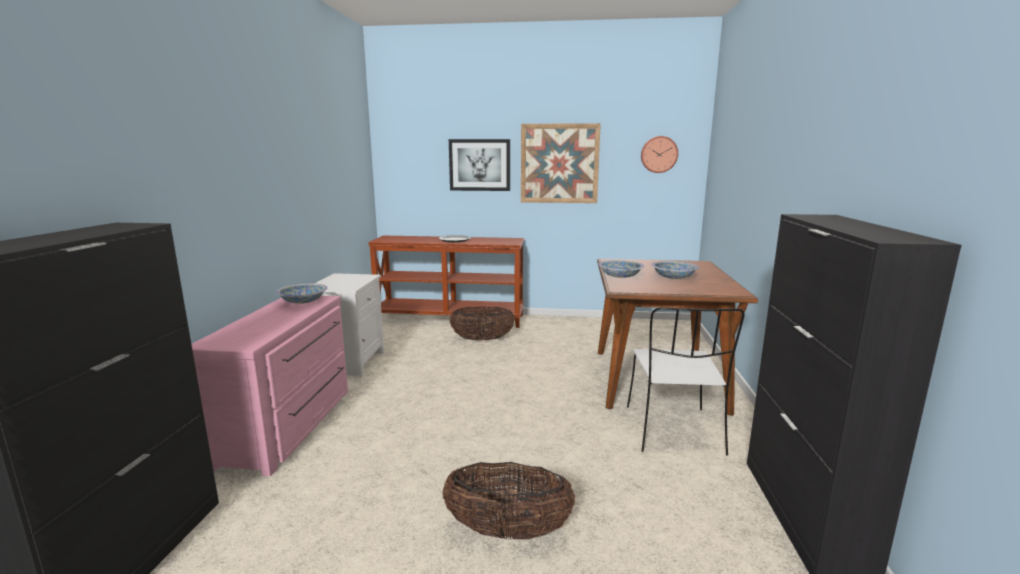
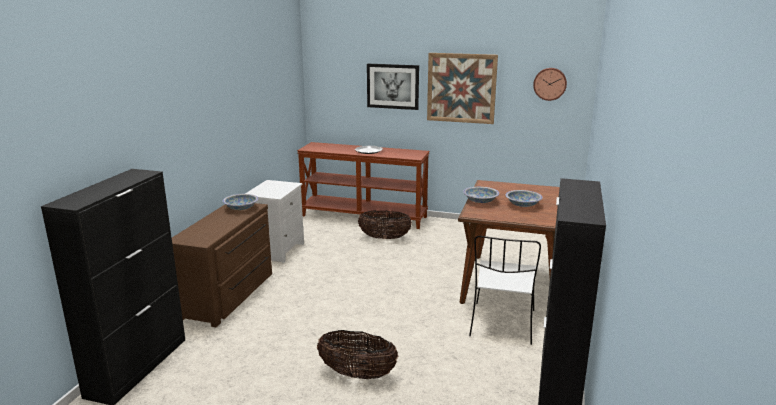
camera: 10 degrees right, 5 degrees up
pink dresser [191,296,348,476] -> brown dresser [172,203,272,327]

